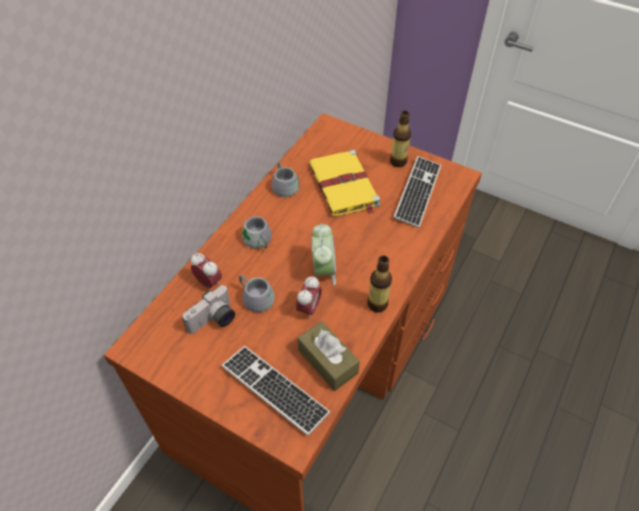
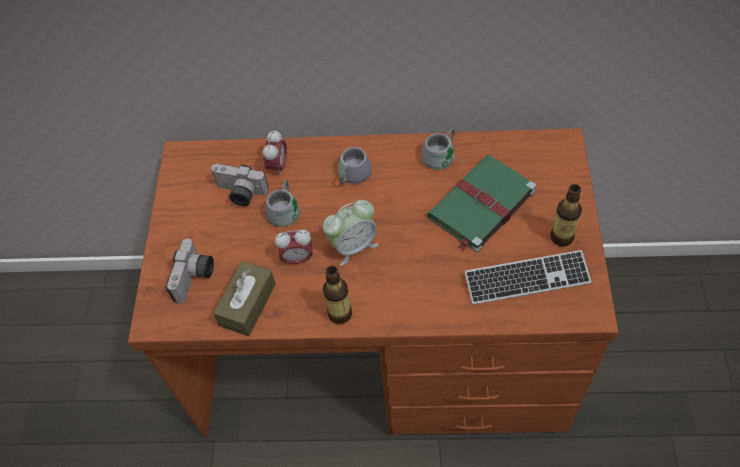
camera: 65 degrees right, 5 degrees up
keyboard [222,346,330,436] -> camera [166,239,214,304]
yellow book [309,150,380,216] -> green book [427,155,536,252]

